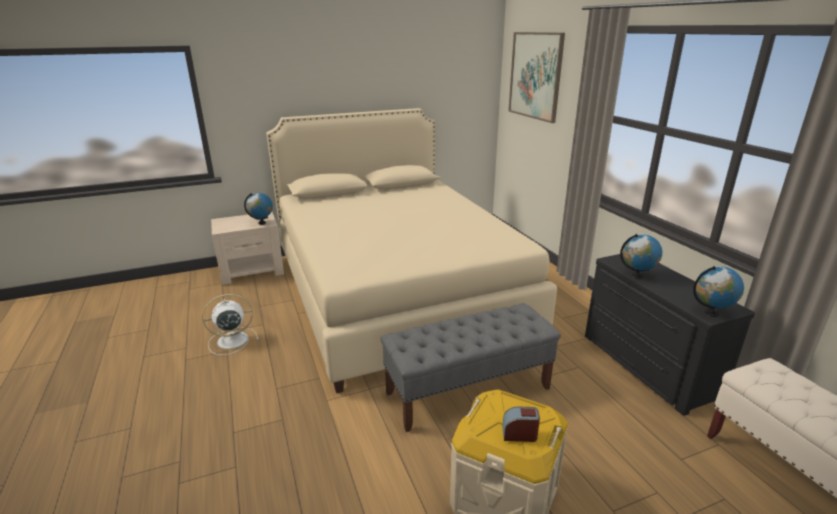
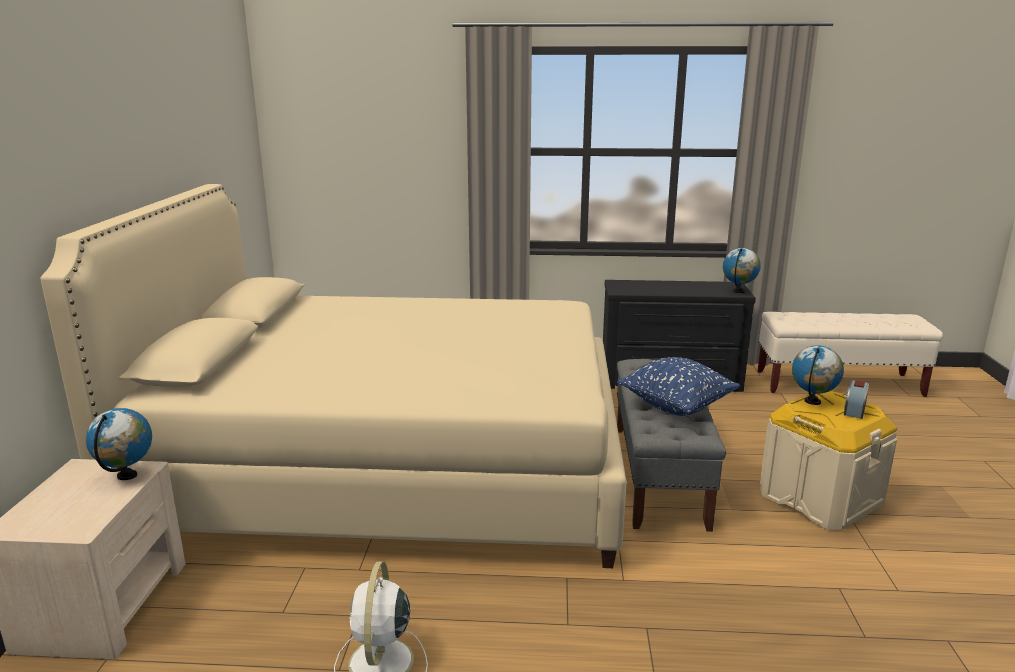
camera: 65 degrees left, 5 degrees down
picture [508,32,565,123] -> none
globe [620,234,662,279] -> globe moved to [792,345,844,405]
none -> blue pillow [617,357,740,416]

